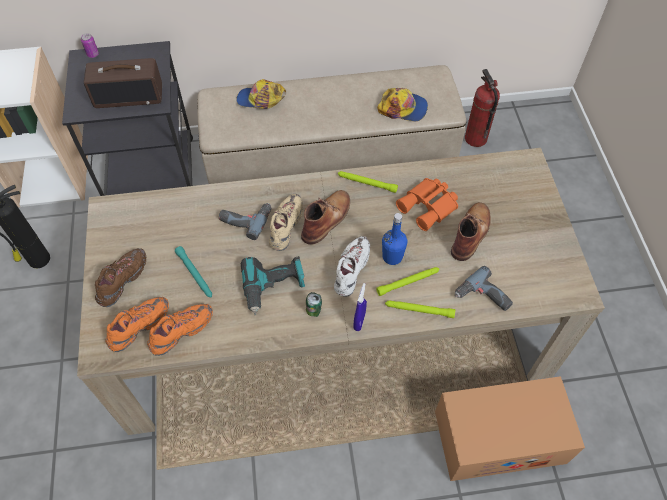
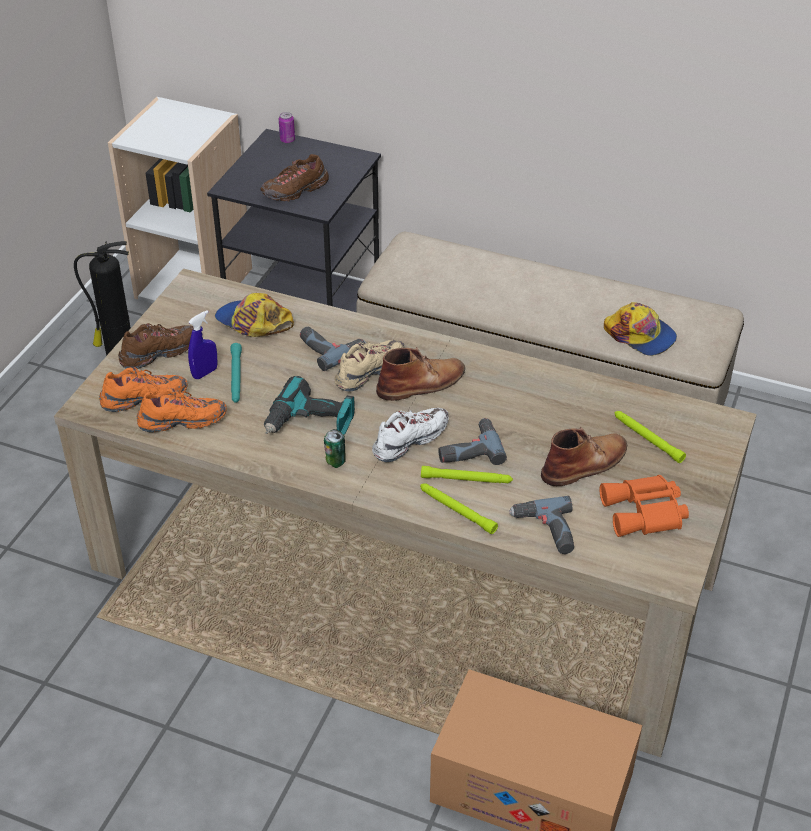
camera: 30 degrees right, 15 degrees down
radio [84,58,162,108] -> brown shoe [260,154,329,202]
cap [236,79,286,109] -> cap moved to [215,293,294,337]
green flashlight [338,171,398,193] -> green flashlight moved to [615,411,686,463]
blue spray bottle [353,283,367,331] -> blue spray bottle moved to [188,310,218,379]
blue bottle [382,213,407,265] -> power drill [438,418,507,465]
orange binoculars [396,178,458,231] -> orange binoculars moved to [600,475,689,537]
fire extinguisher [465,69,500,147] -> none

